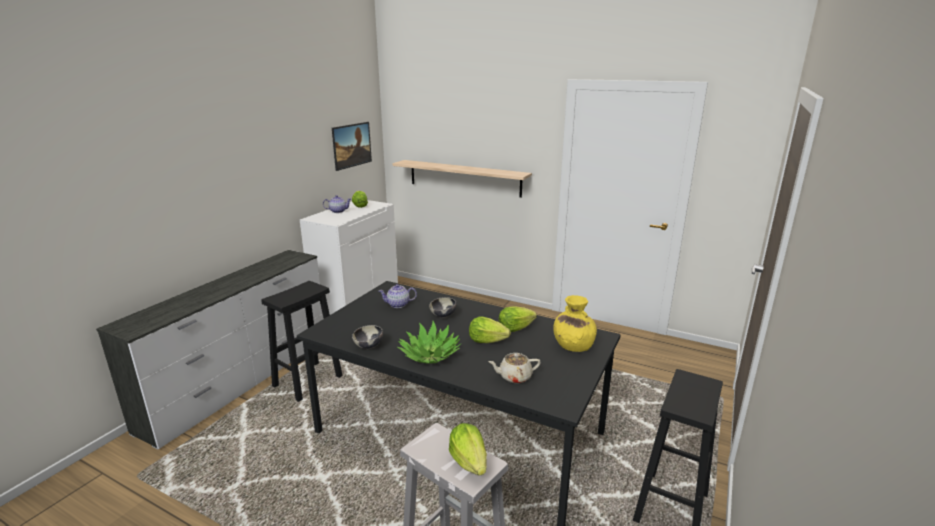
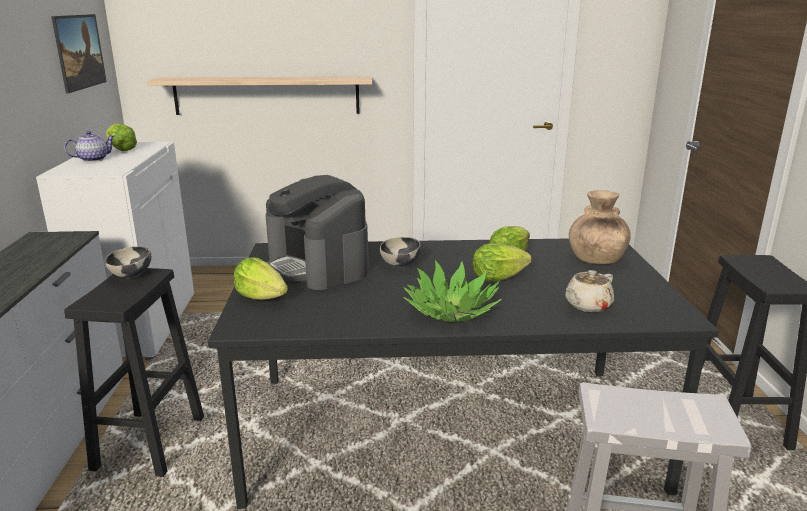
camera: 30 degrees left, 0 degrees up
bowl [352,325,383,349] -> bowl moved to [105,246,151,279]
teapot [379,284,417,308] -> coffee machine [265,175,369,290]
lettuce [449,423,487,476] -> lettuce moved to [234,257,288,300]
yellow vase [553,295,597,352] -> brown vase [569,190,631,264]

